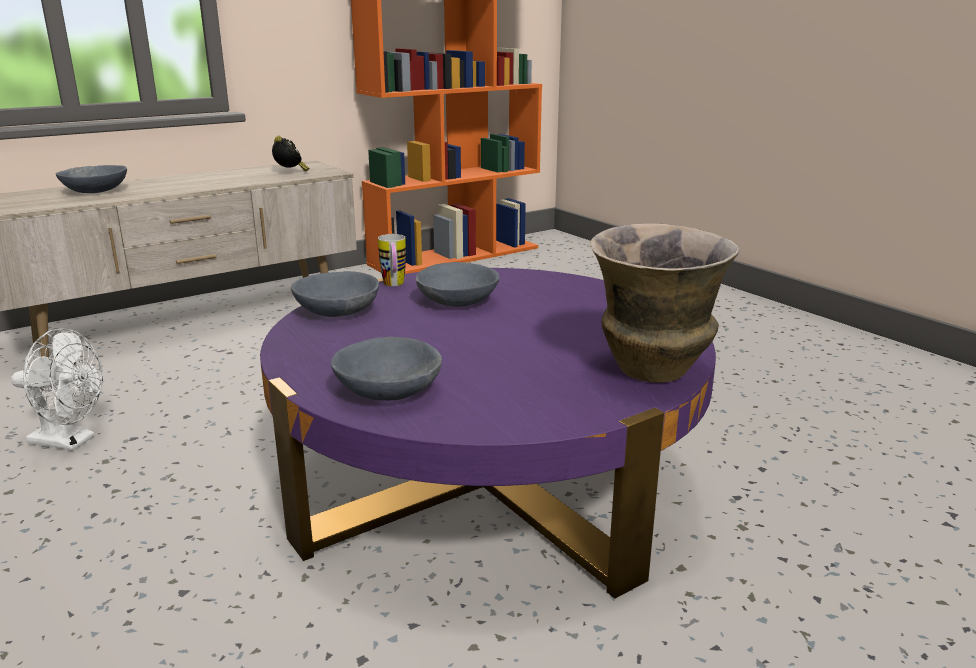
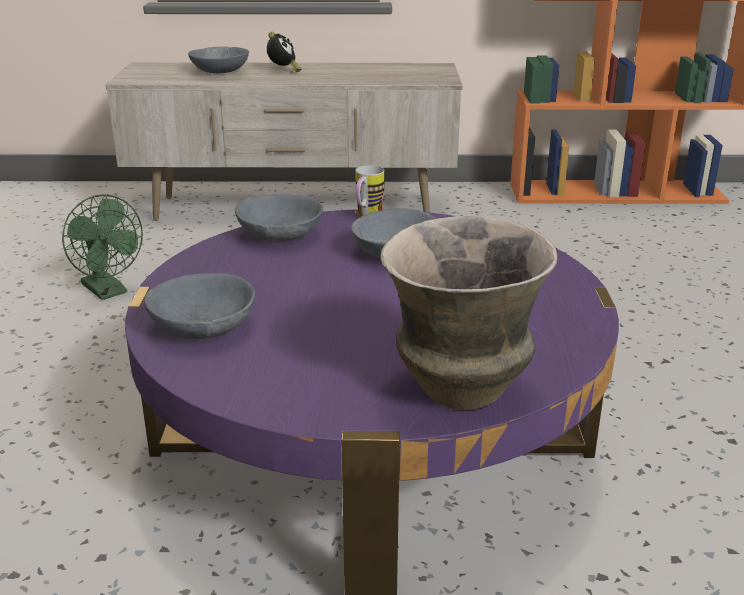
camera: 35 degrees right, 5 degrees up
white fan [11,328,103,451] -> green fan [62,194,143,300]
alarm clock [272,136,309,172] -> alarm clock moved to [267,32,301,72]

